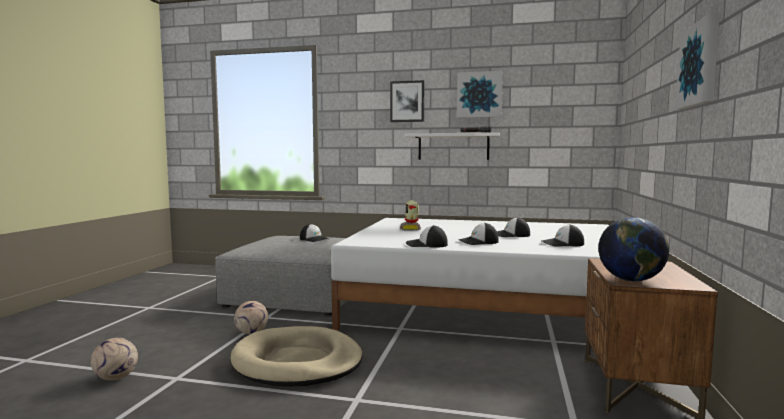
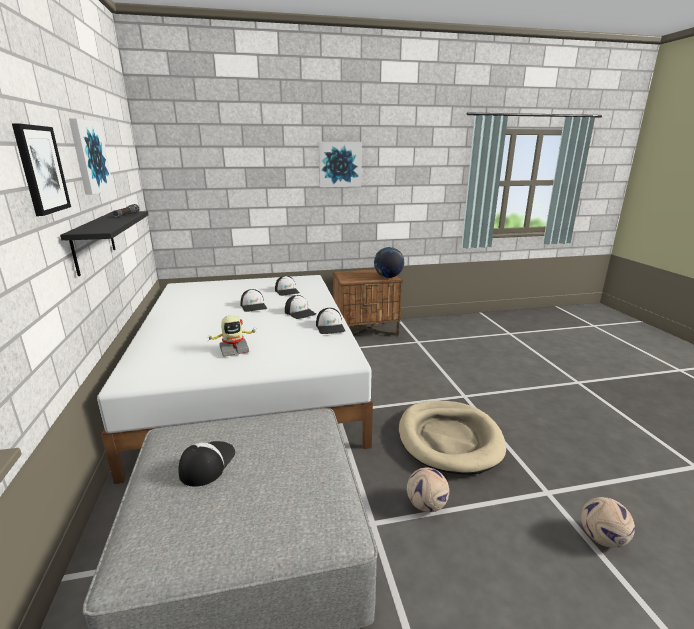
camera: 115 degrees left, 15 degrees up
white shelf [405,132,500,160] -> black shelf [60,211,148,276]

